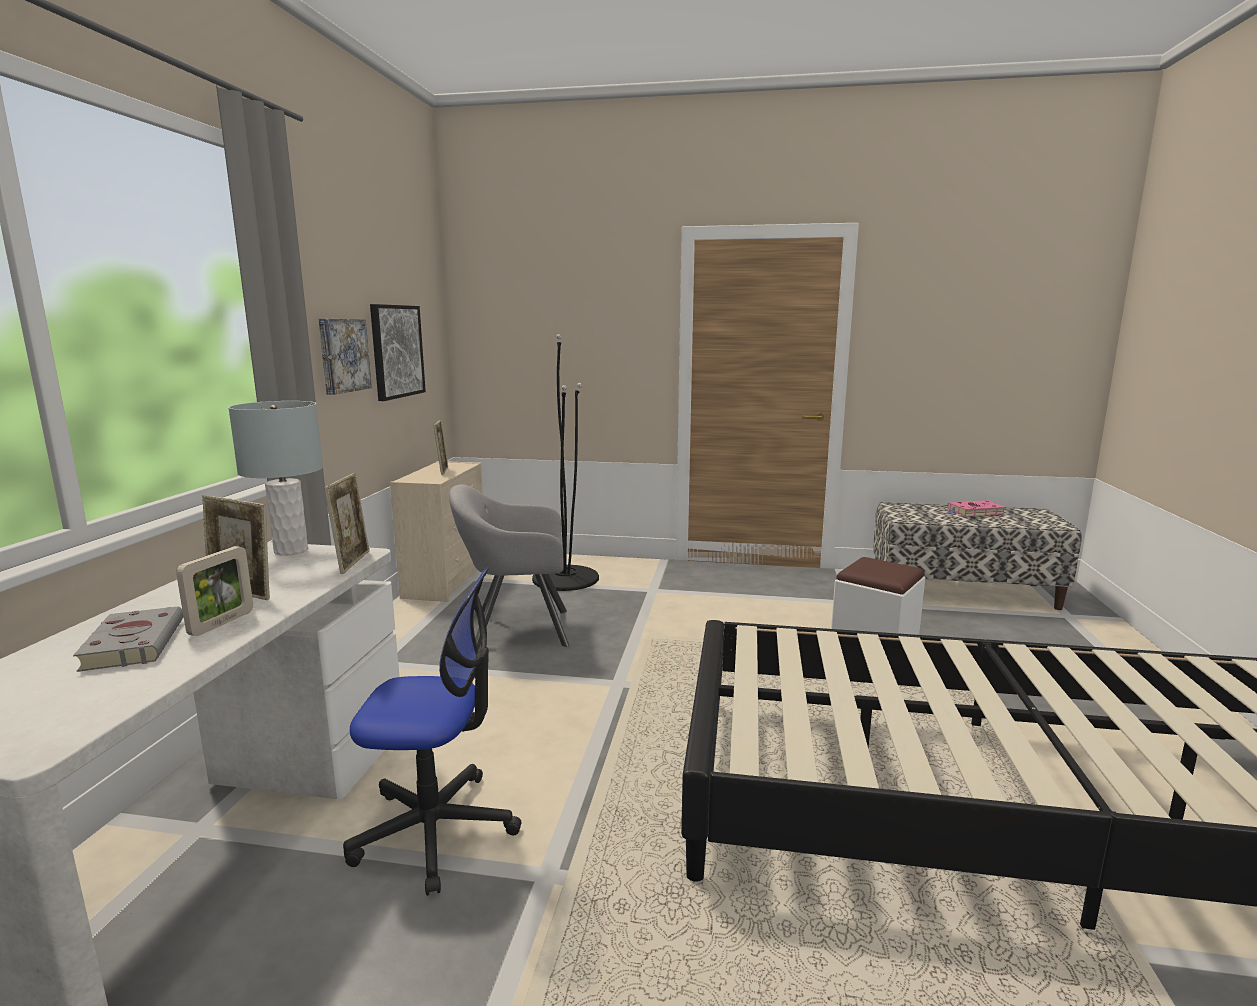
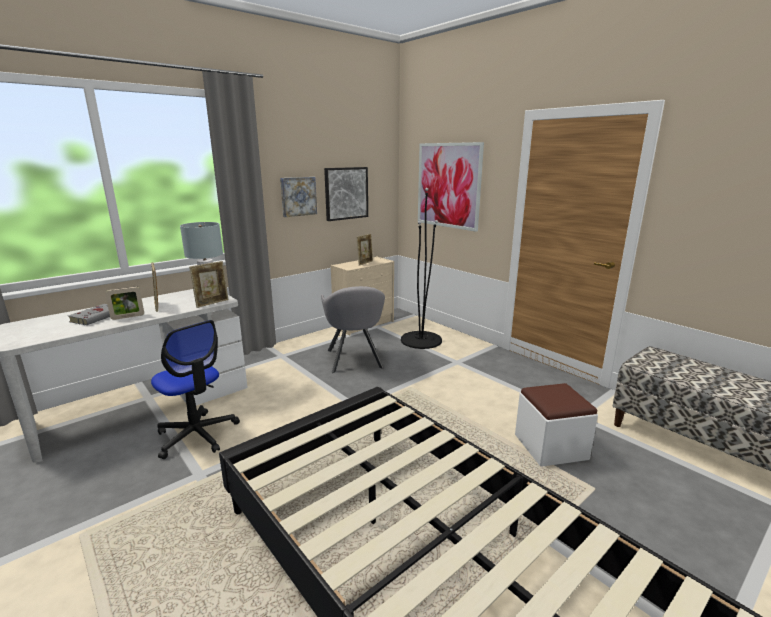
camera: 40 degrees right, 5 degrees up
grey armchair [449,484,569,650] -> grey armchair turned 135 degrees counterclockwise [321,286,385,373]
pink book [945,500,1006,517] -> none
none -> picture [418,142,484,232]

